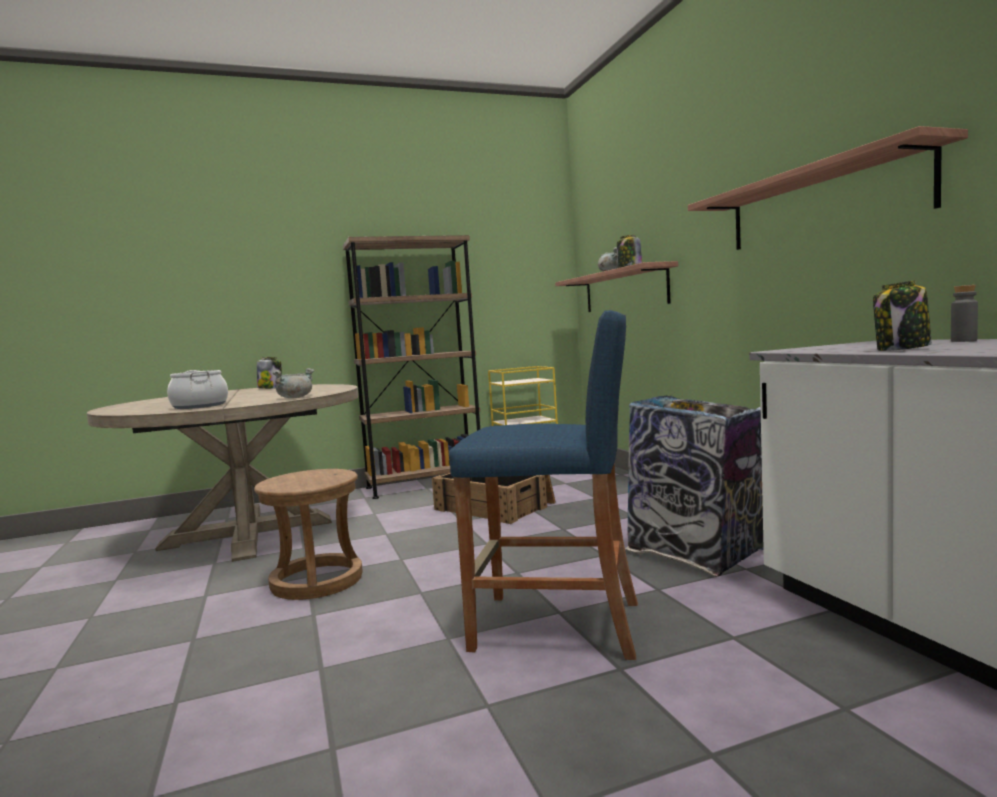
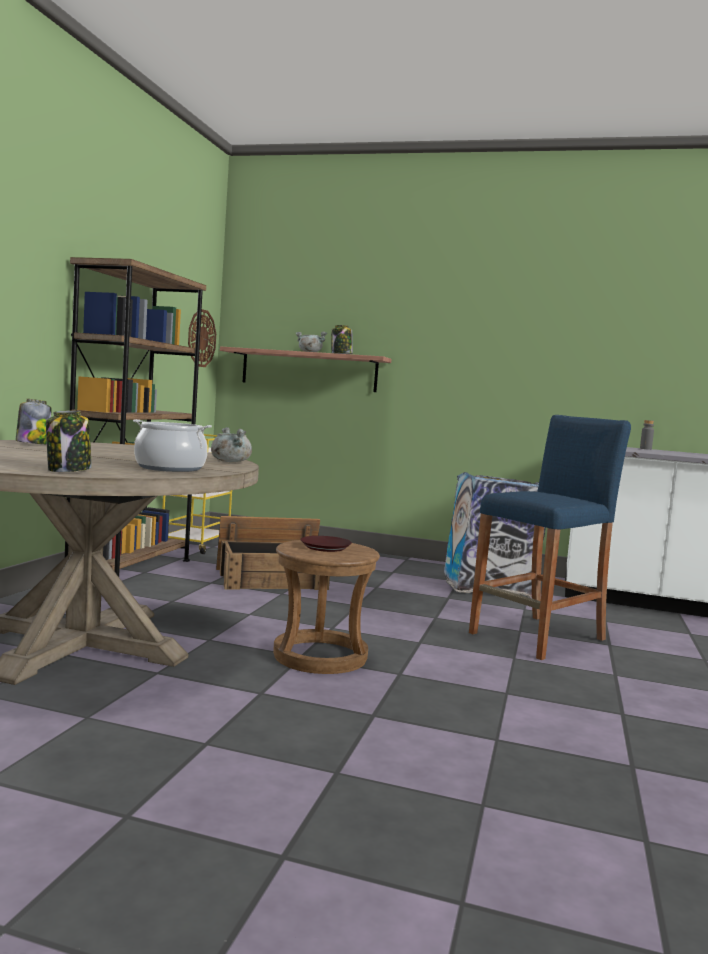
camera: 55 degrees left, 0 degrees up
shelf [688,126,968,250] -> none
jar [873,280,932,351] -> jar moved to [46,411,92,472]
none -> wall clock [188,309,216,367]
none -> brown plate [300,536,352,552]

